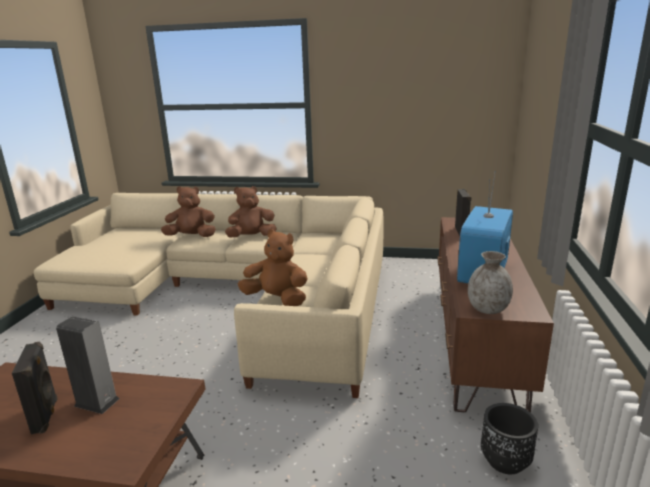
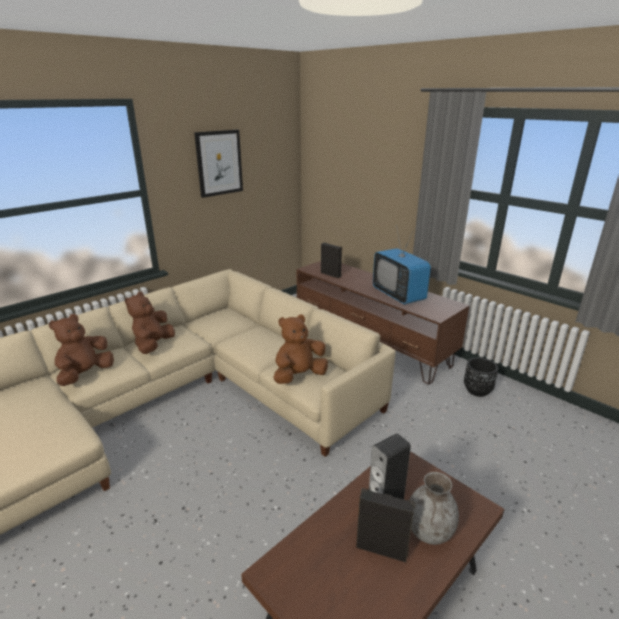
camera: 55 degrees left, 5 degrees up
grey vase [468,251,513,314] -> grey vase moved to [410,472,459,545]
none -> picture [194,130,243,198]

